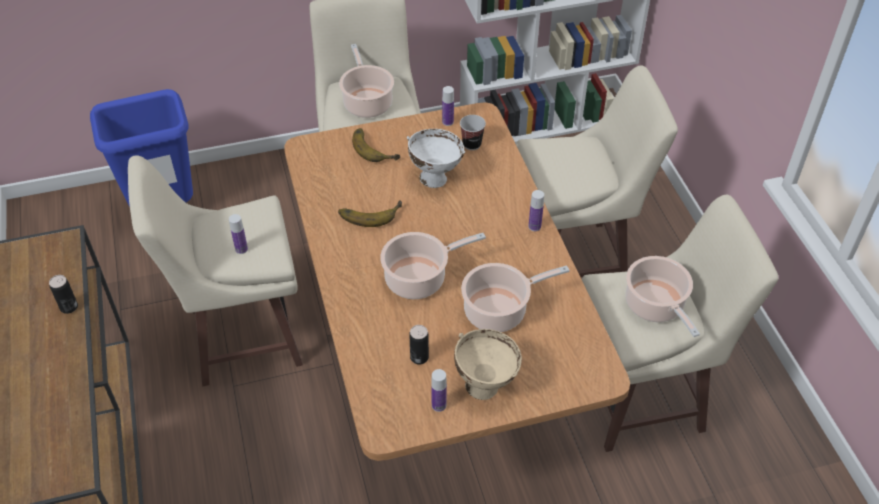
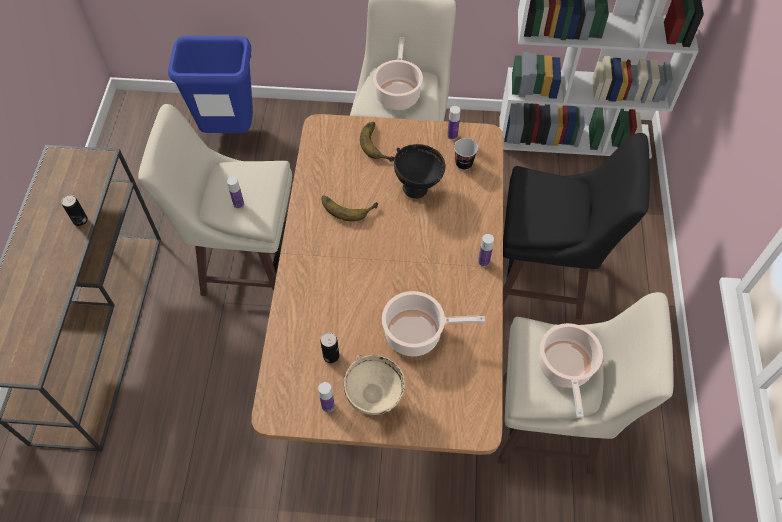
camera: 20 degrees right, 10 degrees up
cooking pot [380,232,486,299] -> none
white bowl [407,129,465,188] -> black bowl [394,144,445,199]
beige stool [516,65,678,277] -> black stool [503,133,650,320]

